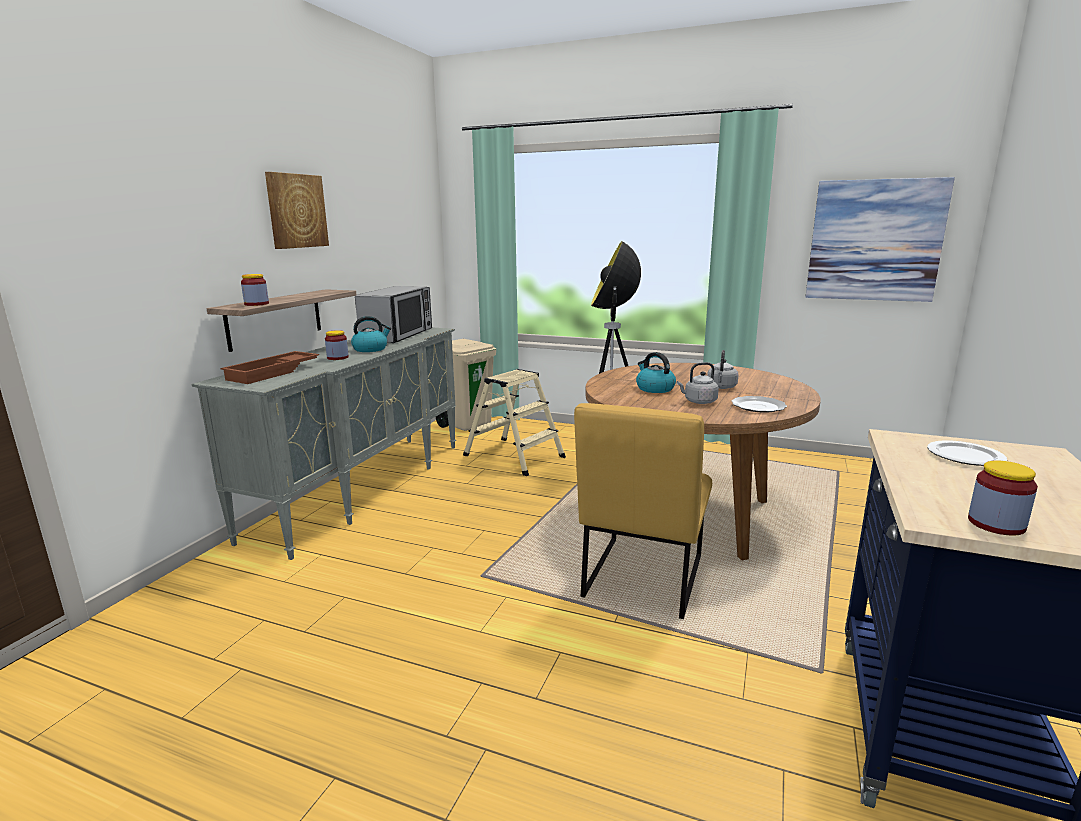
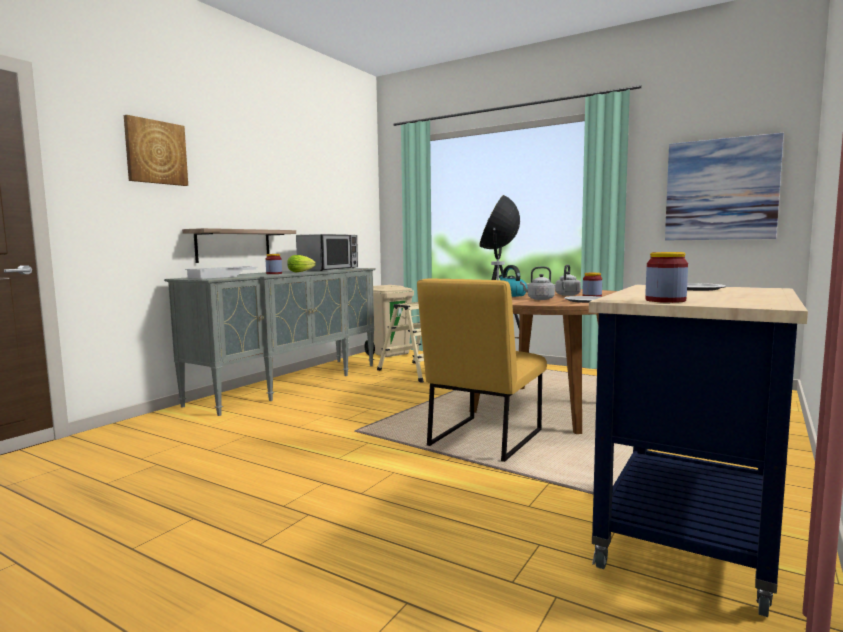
camera: 10 degrees right, 10 degrees down
brown tray [220,351,319,384] -> white tray [185,266,258,279]
jar [241,274,269,306] -> jar moved to [582,273,602,297]
picture [265,172,329,249] -> picture moved to [124,115,188,186]
kettle [351,316,391,352] -> lettuce [287,255,316,272]

